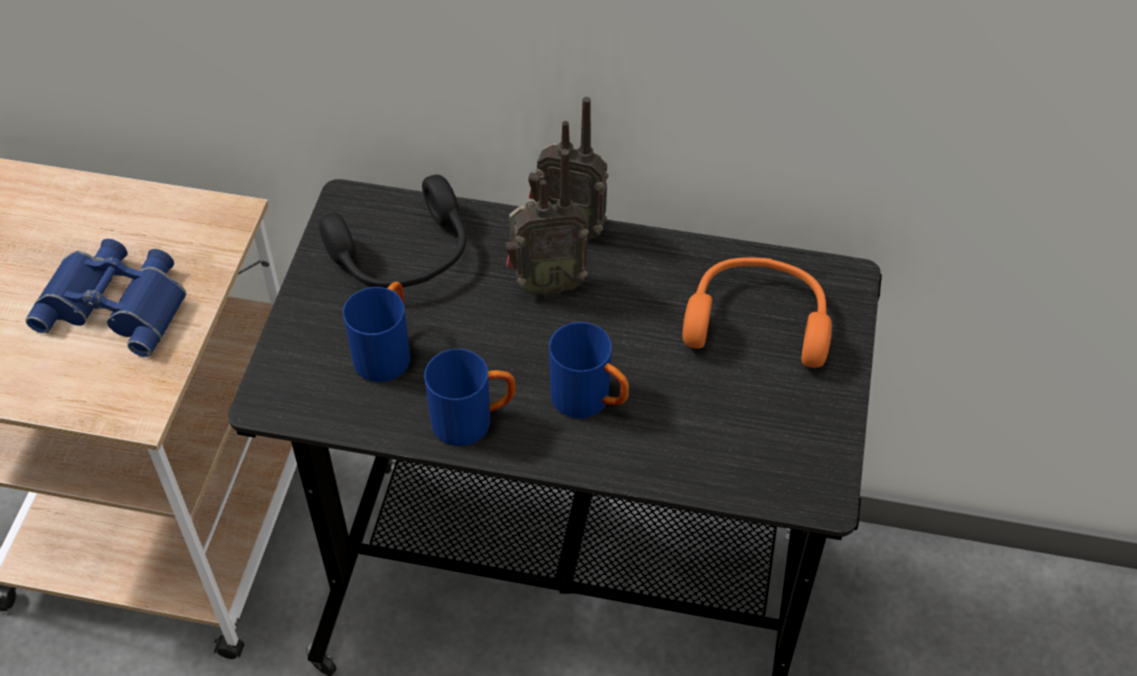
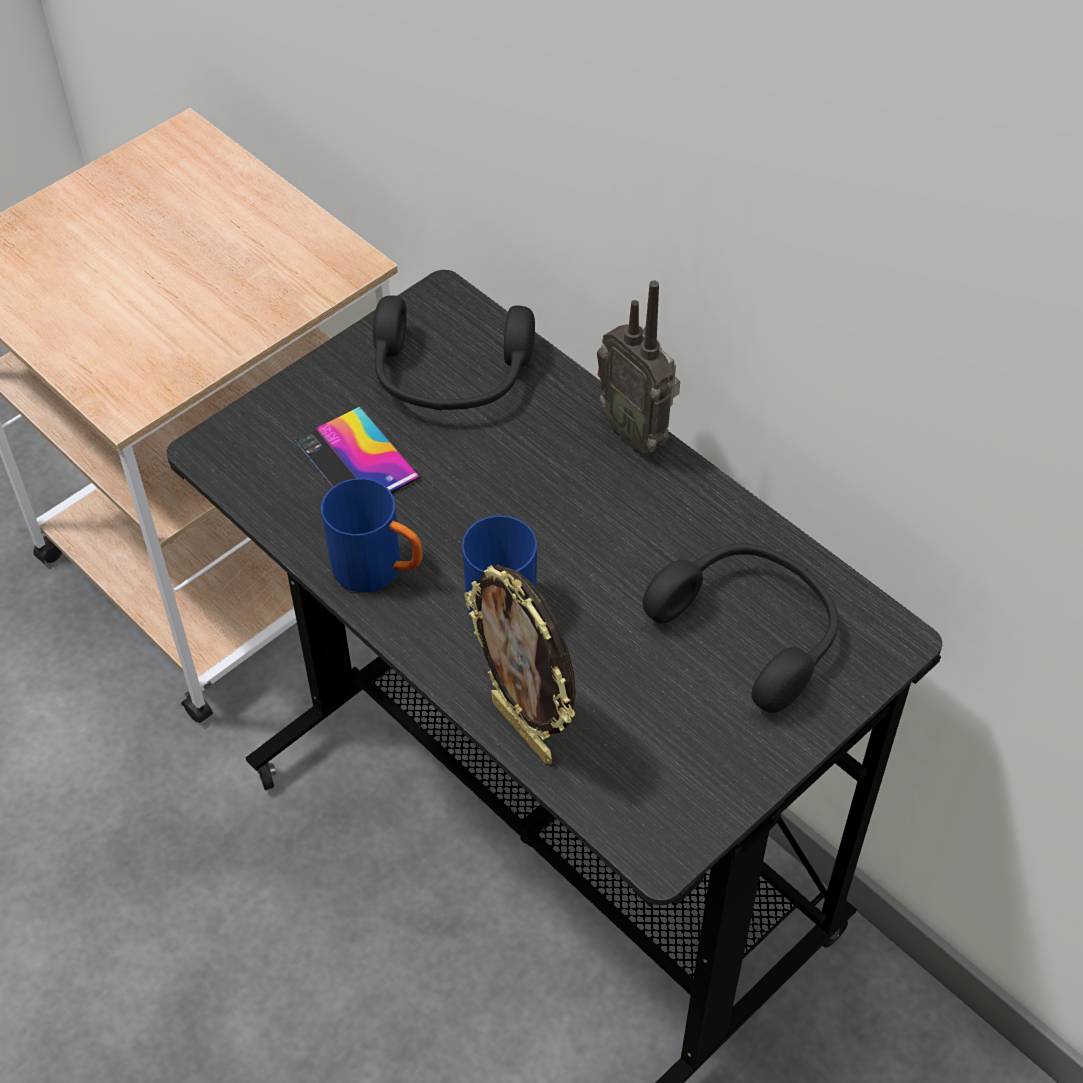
camera: 35 degrees right, 0 degrees up
blue binoculars [25,239,186,357] -> none
blue mug [343,282,410,382] -> phone [295,406,420,494]
radio [506,149,589,297] -> none
orange headphones [683,257,832,368] -> black headphones [642,543,838,713]
none -> picture frame [464,565,576,764]

